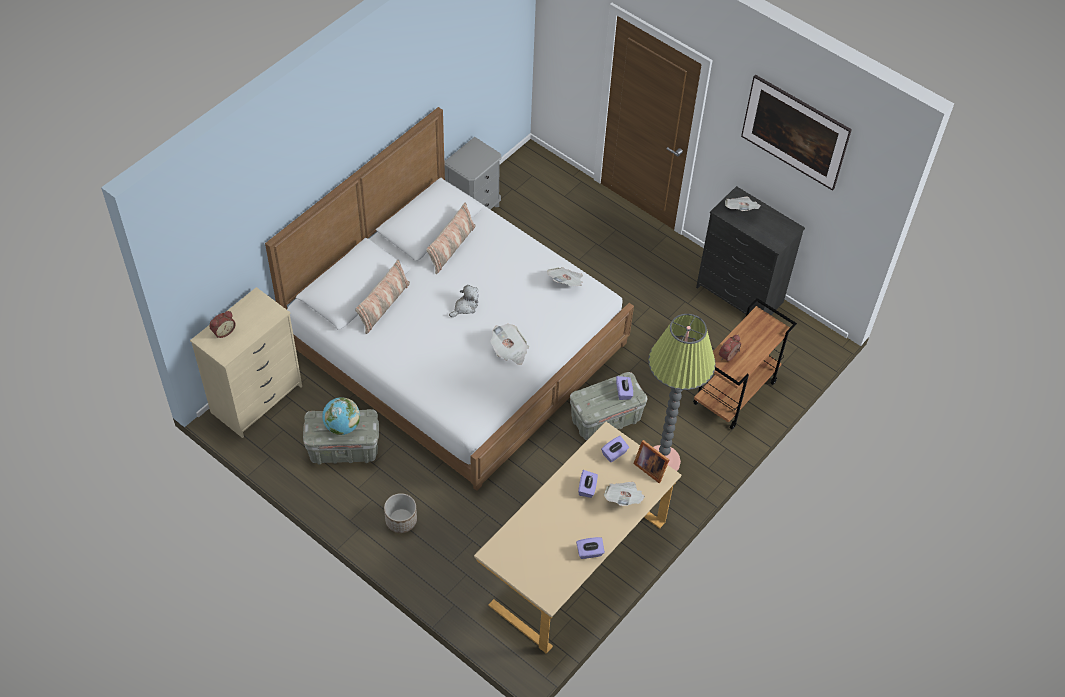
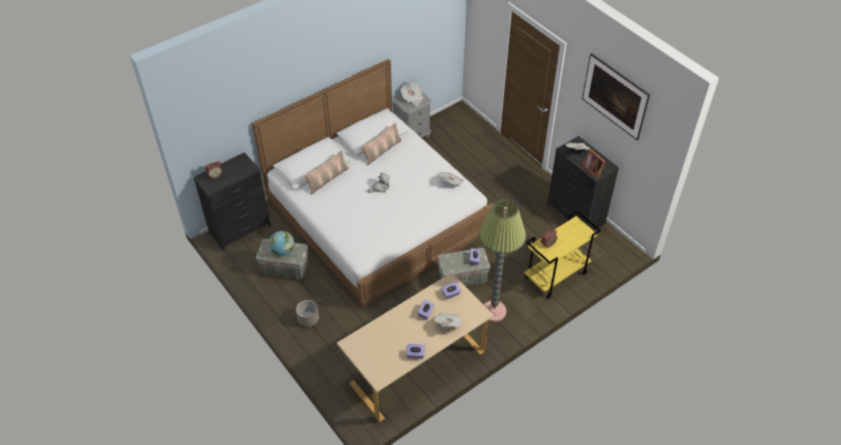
camera: 15 degrees right, 5 degrees down
beige dresser [190,287,302,438] -> black dresser [193,152,271,251]
newspaper [490,324,529,365] -> newspaper moved to [401,82,424,106]
picture frame [633,440,669,483] -> picture frame moved to [583,149,605,179]
brown cart [693,298,797,429] -> yellow cart [524,210,601,299]

